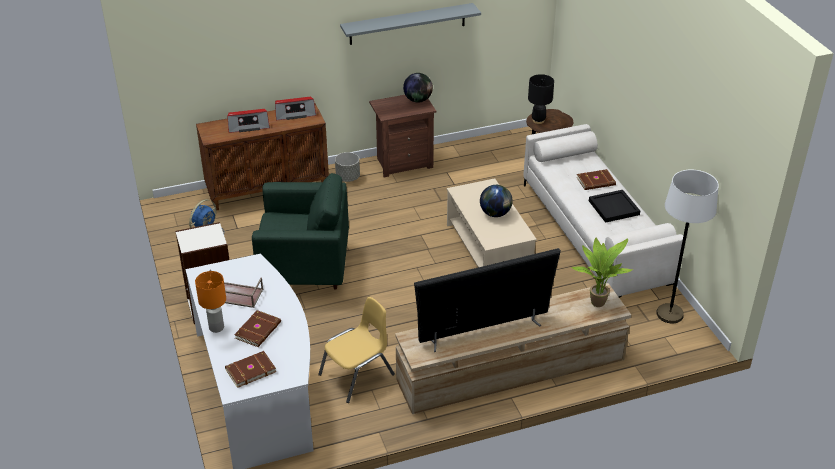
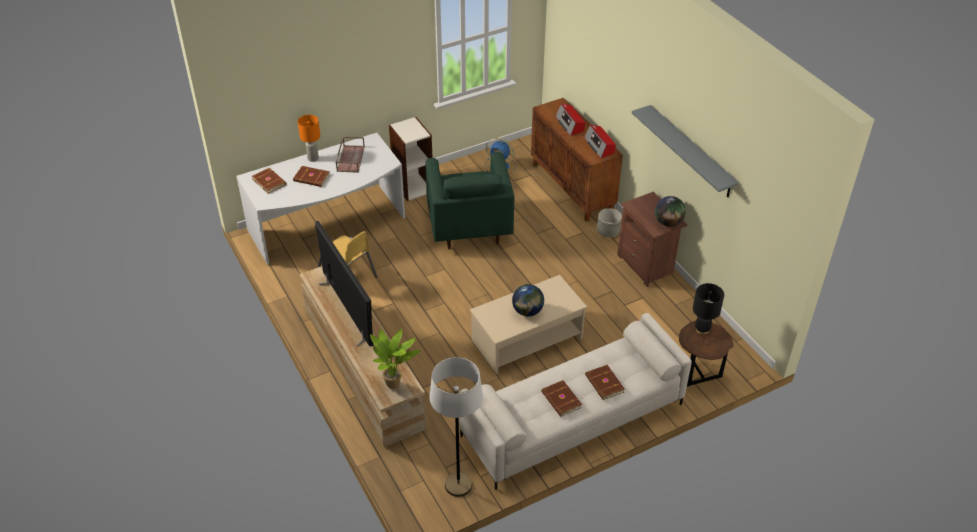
camera: 80 degrees right, 5 degrees up
black tray [589,190,640,223] -> brown book [541,380,582,417]

